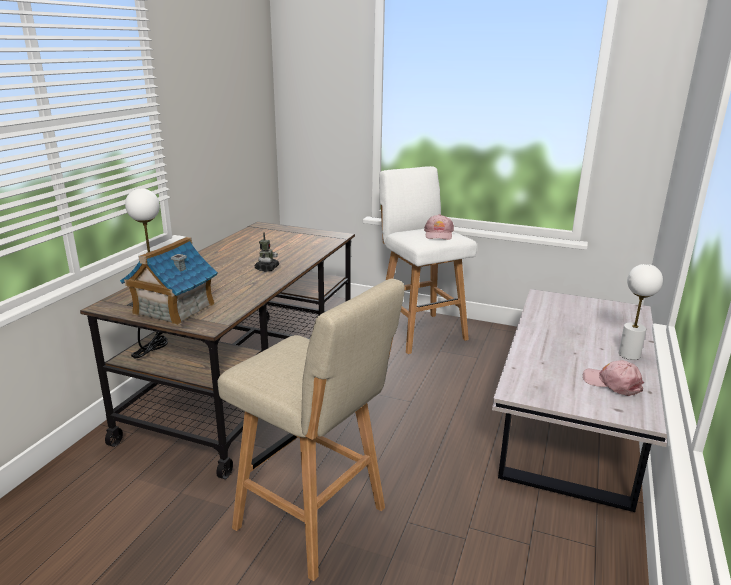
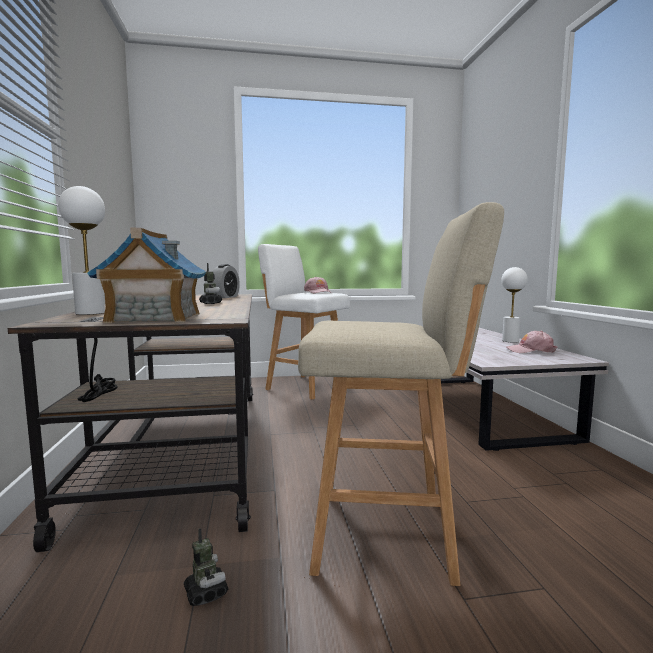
camera: 30 degrees left, 15 degrees down
none -> toy robot [184,528,229,606]
none -> alarm clock [212,264,240,298]

